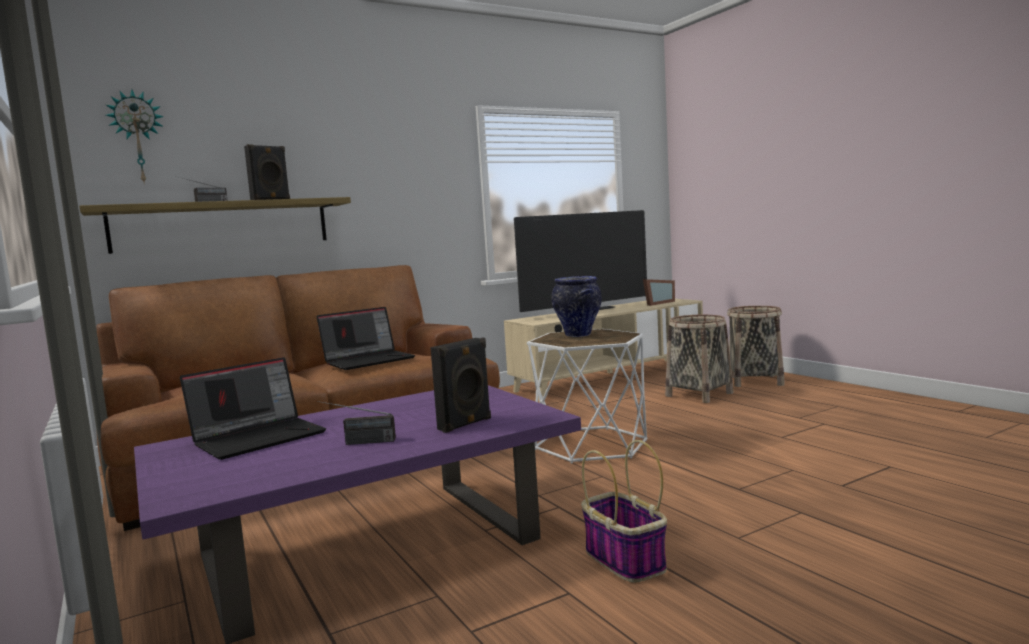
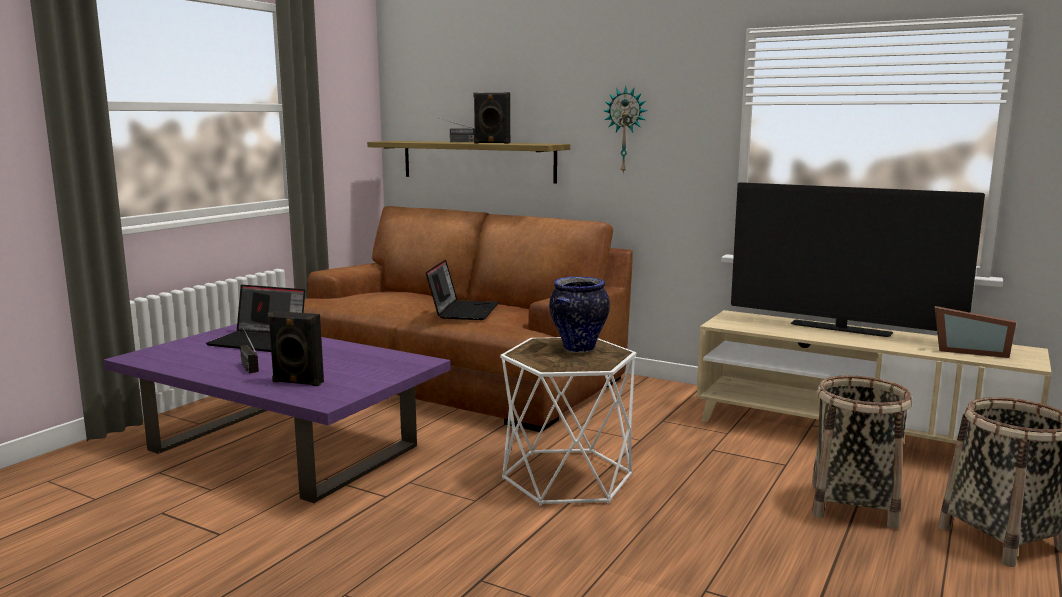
camera: 60 degrees right, 5 degrees up
wall clock [106,89,164,185] -> wall clock moved to [604,86,647,174]
laptop [316,307,415,370] -> laptop turned 105 degrees counterclockwise [426,259,499,320]
basket [581,440,667,583] -> none

